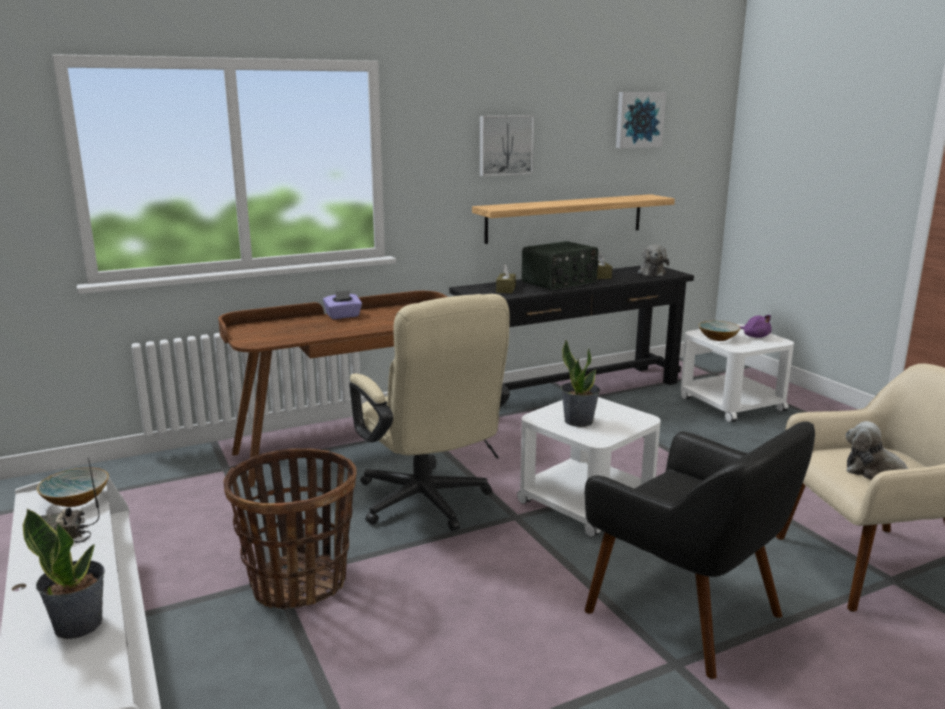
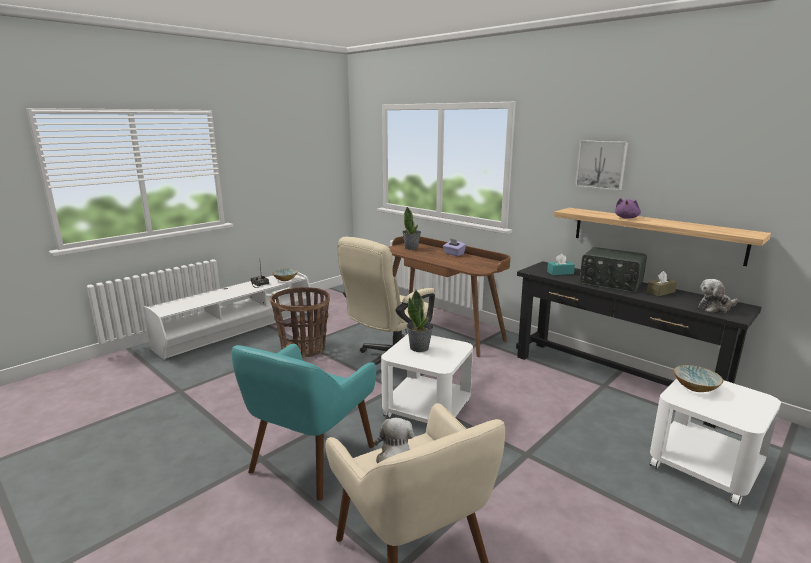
camera: 70 degrees right, 0 degrees up
potted plant [22,508,105,639] -> potted plant moved to [403,207,421,250]
brown tissue box [496,265,516,293] -> turquoise tissue box [547,254,575,275]
black armchair [585,421,815,679] -> turquoise armchair [232,344,376,501]
picture [616,92,666,148] -> none
purple plush toy [740,315,772,338] -> purple plush toy moved to [615,198,641,219]

